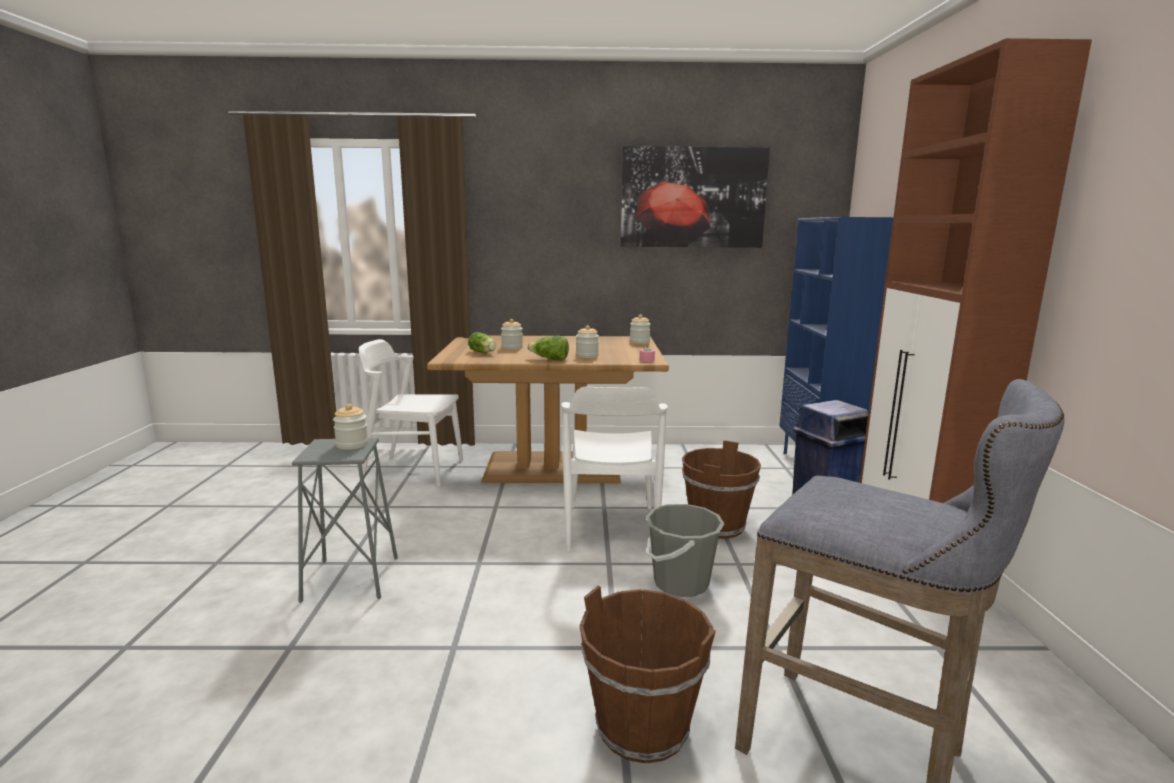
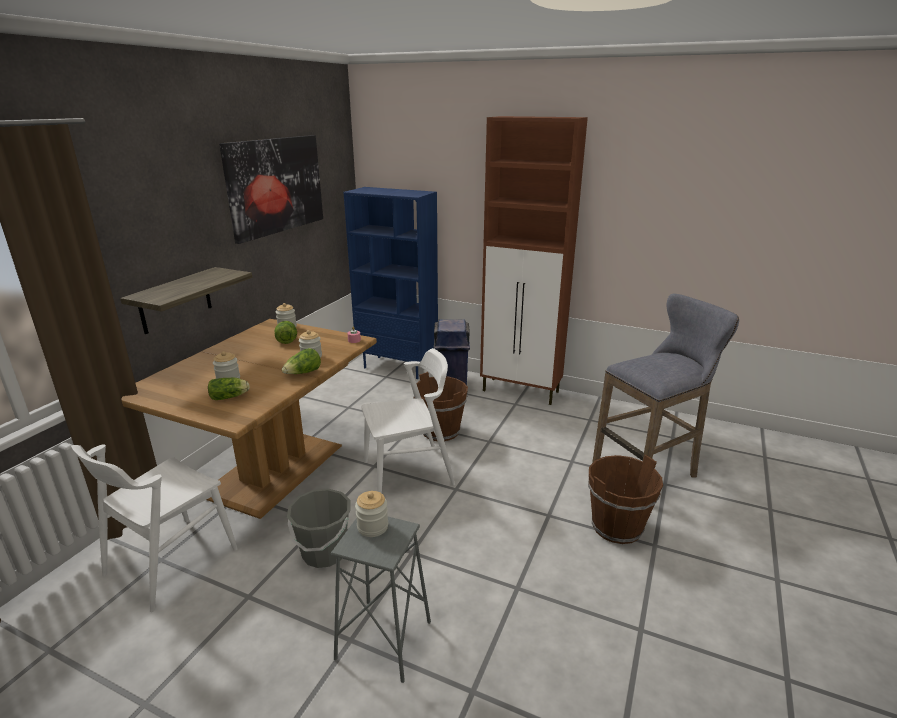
camera: 65 degrees left, 10 degrees up
white chair [561,386,668,552] -> white chair turned 45 degrees counterclockwise [361,348,455,493]
grey bucket [646,504,724,597] -> grey bucket moved to [287,489,351,568]
none -> shelf [120,267,252,334]
none -> lettuce [275,321,297,344]

